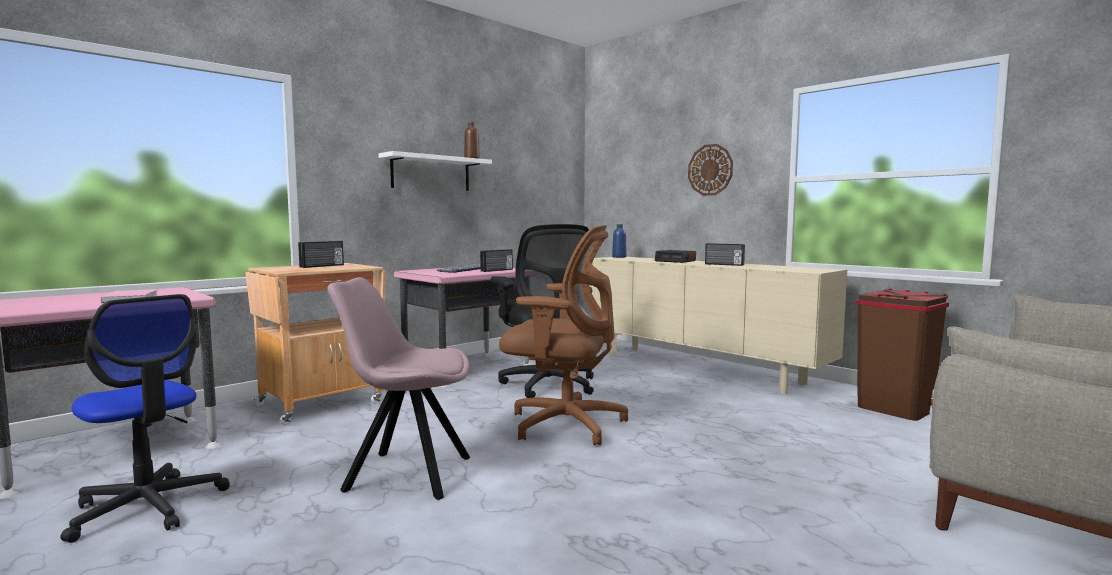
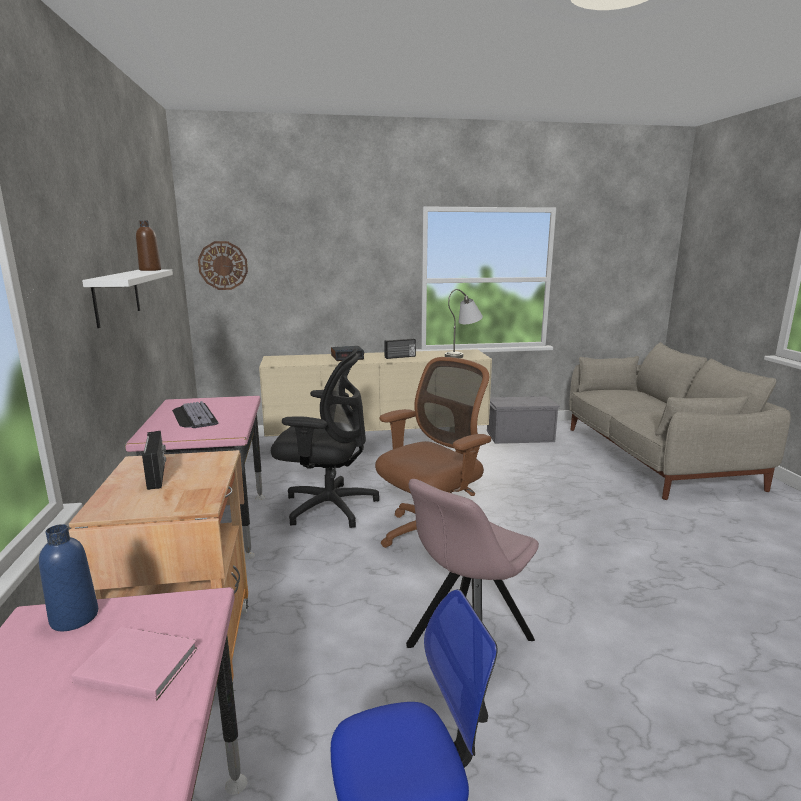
camera: 55 degrees left, 10 degrees up
radio [480,249,513,272] -> none
blue bottle [612,224,627,258] -> blue bottle moved to [39,524,98,631]
wall clock [688,144,733,196] -> wall clock moved to [198,241,248,290]
brown trash can [856,289,949,421] -> grey storage box [487,396,561,444]
none -> grey table lamp [445,289,483,358]

